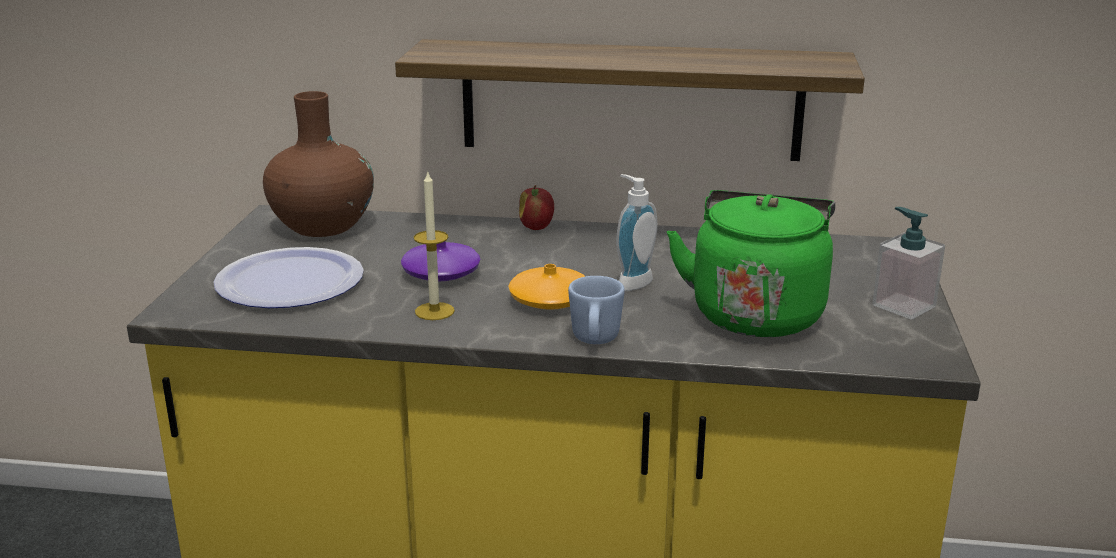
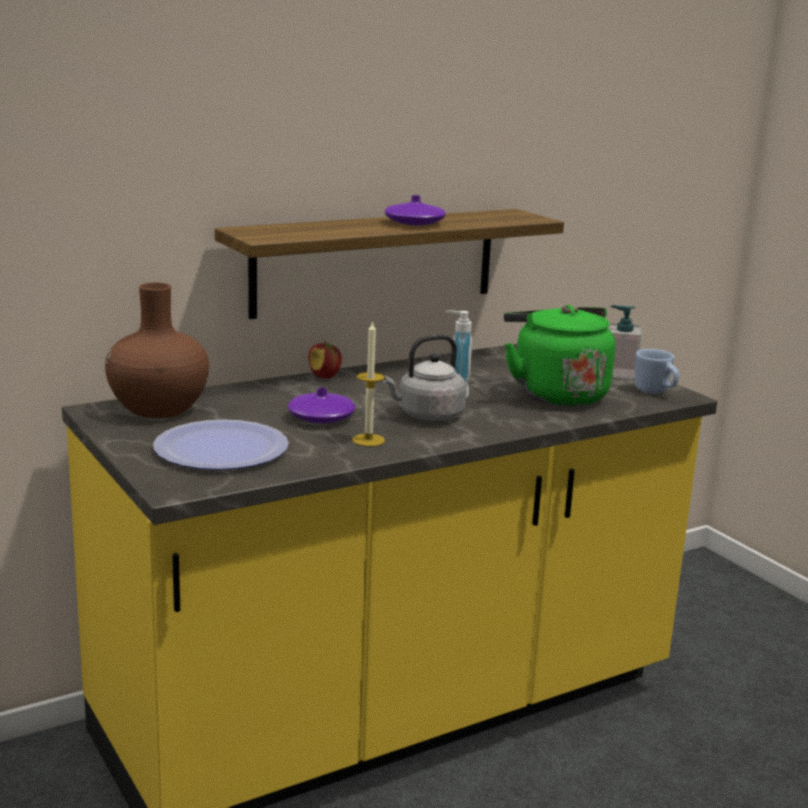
camera: 40 degrees left, 5 degrees down
orange vase [508,264,586,310] -> grey kettle [382,334,467,421]
blue mug [568,276,625,344] -> blue mug moved to [635,349,679,393]
none -> purple vase [385,195,446,225]

